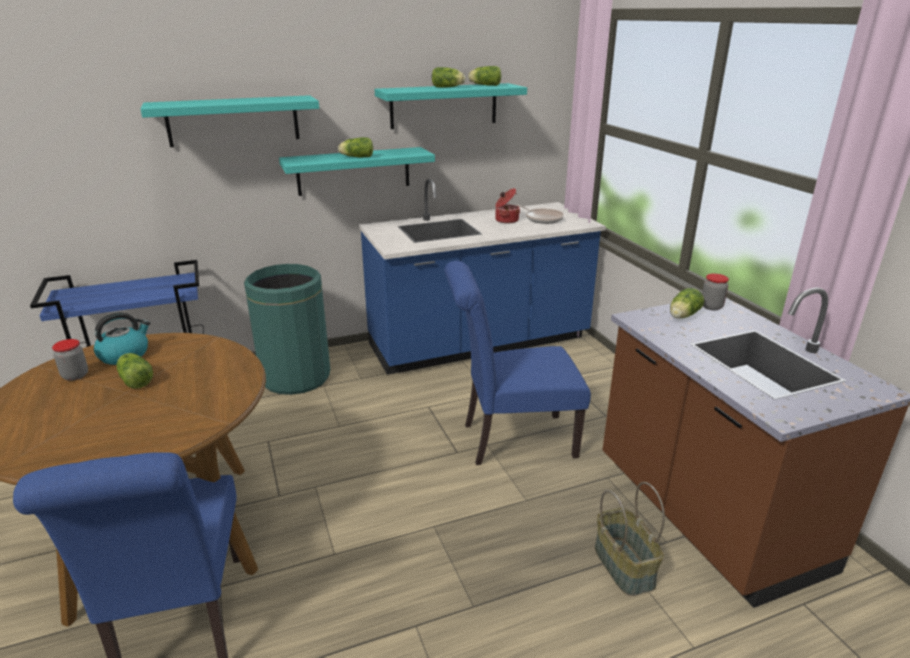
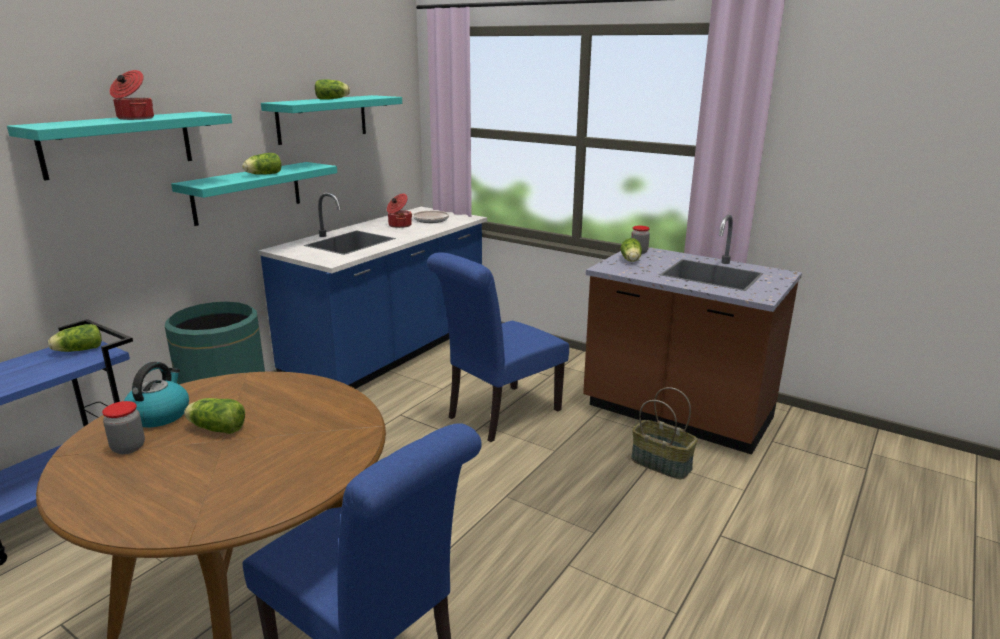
camera: 35 degrees left, 5 degrees down
lettuce [468,66,501,86] -> lettuce moved to [48,324,102,352]
none -> cooking pot [110,70,154,120]

